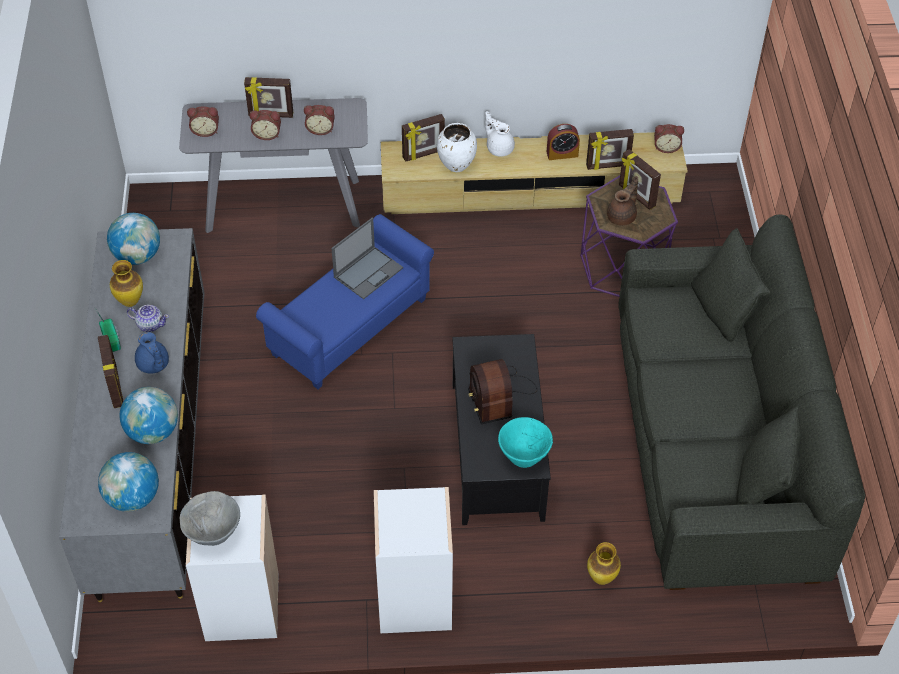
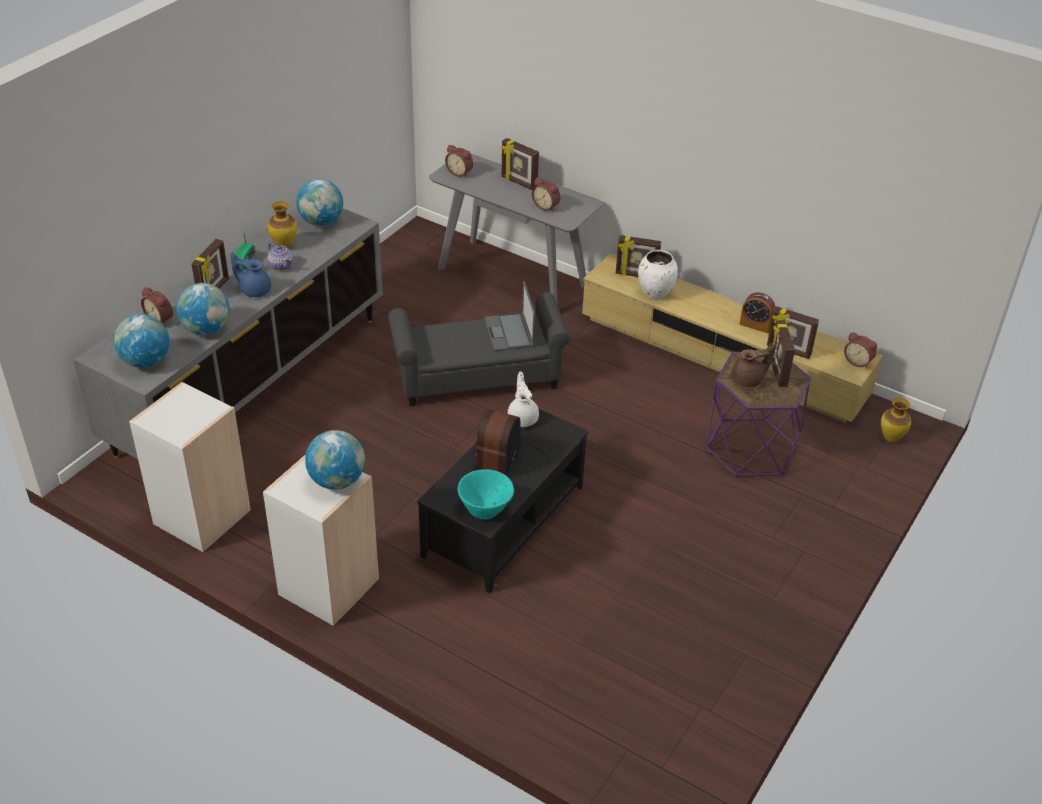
camera: 35 degrees right, 10 degrees down
blue teapot [135,332,169,373] -> blue teapot turned 105 degrees clockwise [230,252,271,297]
grey bowl [180,491,240,546] -> none
alarm clock [249,110,281,140] -> alarm clock moved to [141,287,173,326]
blue ottoman [256,214,434,389] -> grey ottoman [388,292,570,406]
laptop [331,218,403,299] -> laptop turned 90 degrees clockwise [485,281,535,351]
white teapot [485,111,515,157] -> white teapot moved to [508,372,539,427]
vase [587,542,621,585] -> vase moved to [881,397,911,442]
grey sofa [618,214,865,590] -> none
none -> globe [305,430,365,490]

